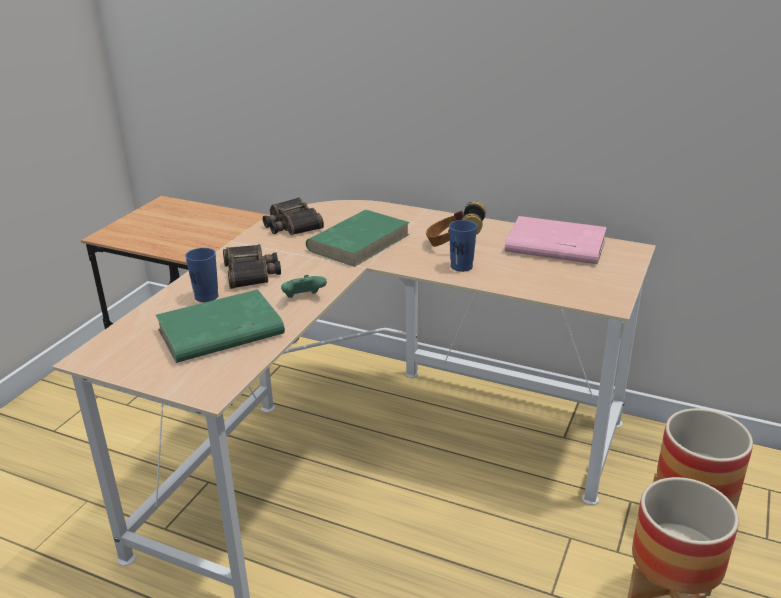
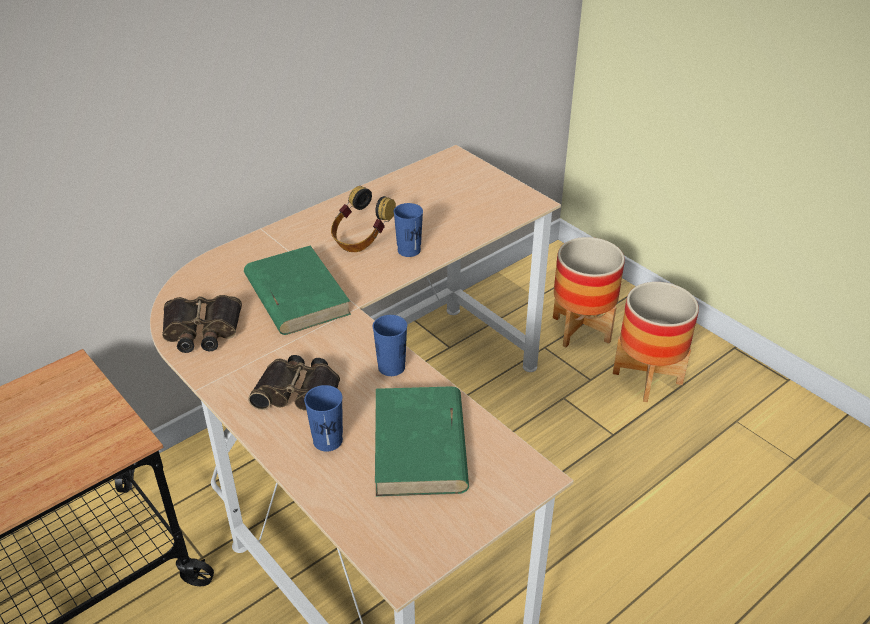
camera: 65 degrees left, 10 degrees up
green game controller [281,275,327,298] -> blue cup [373,315,407,376]
pink book [505,216,607,264] -> none

